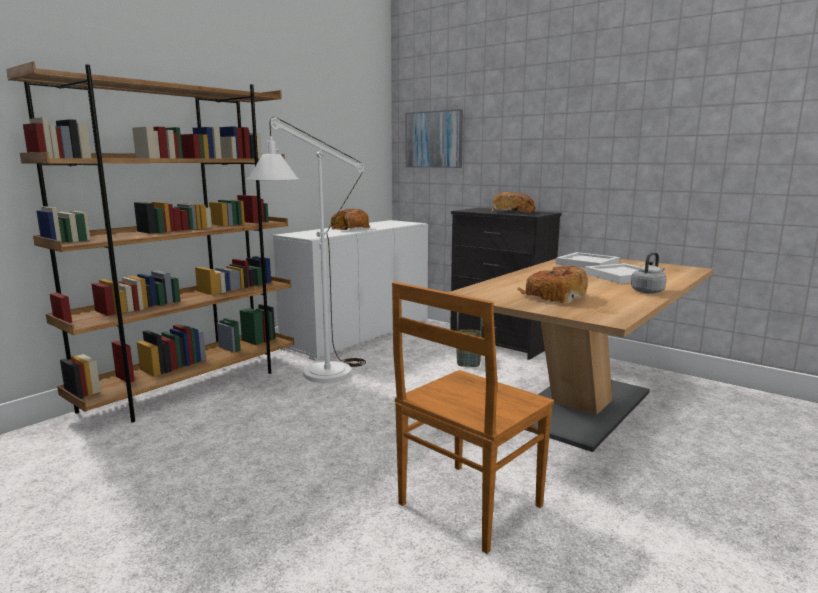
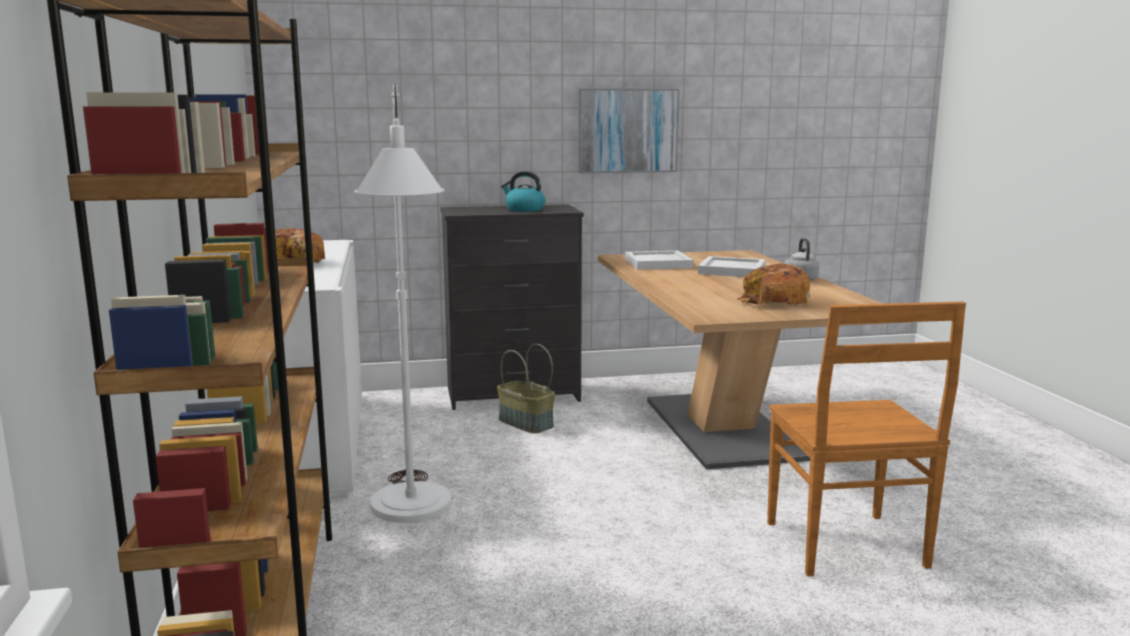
camera: 50 degrees left, 0 degrees up
picture [406,109,463,168] -> picture moved to [578,89,679,173]
bread [491,192,535,213] -> kettle [501,171,545,212]

